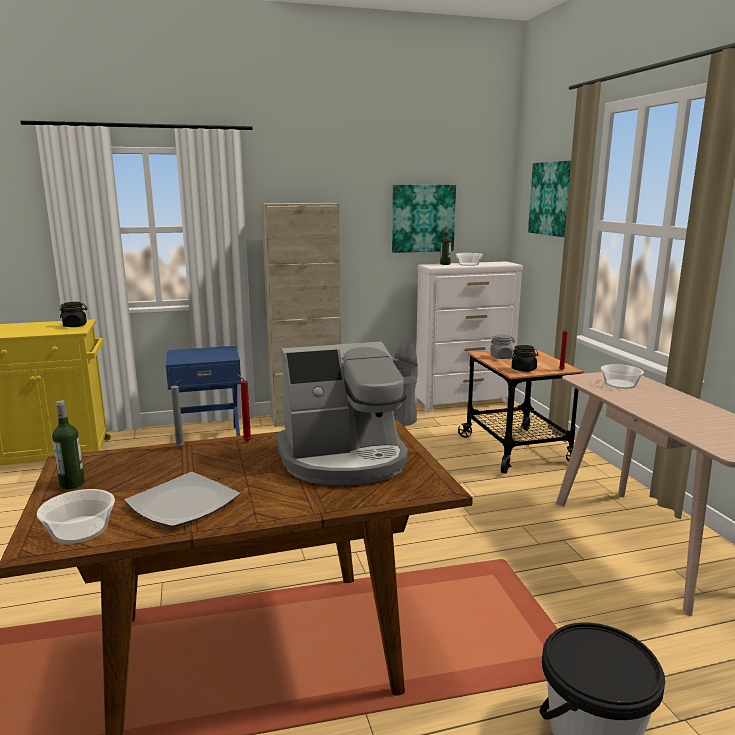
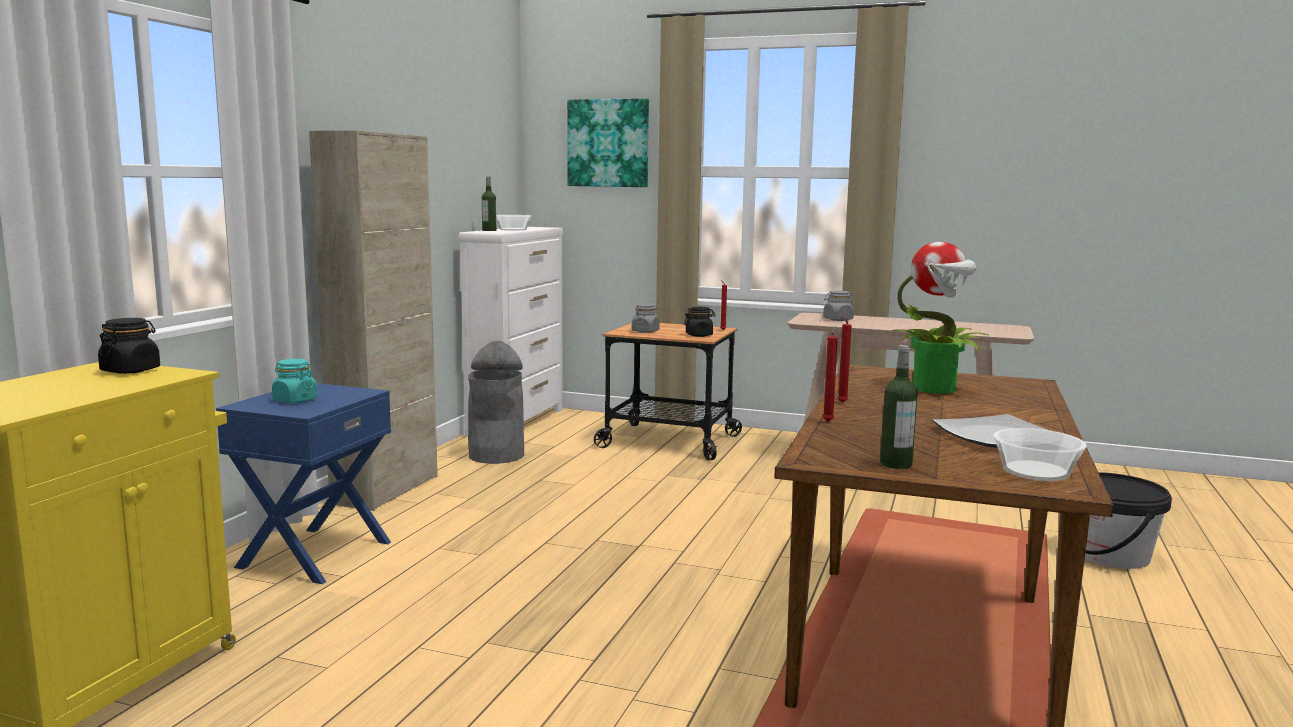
camera: 55 degrees left, 5 degrees down
grey candle [171,379,184,448] -> red candle [823,326,838,422]
coffee machine [275,341,408,485] -> potted plant [891,242,990,394]
picture [392,185,456,253] -> none
bowl [601,364,644,389] -> grey jar [823,290,854,321]
none -> turquoise jar [272,359,317,403]

